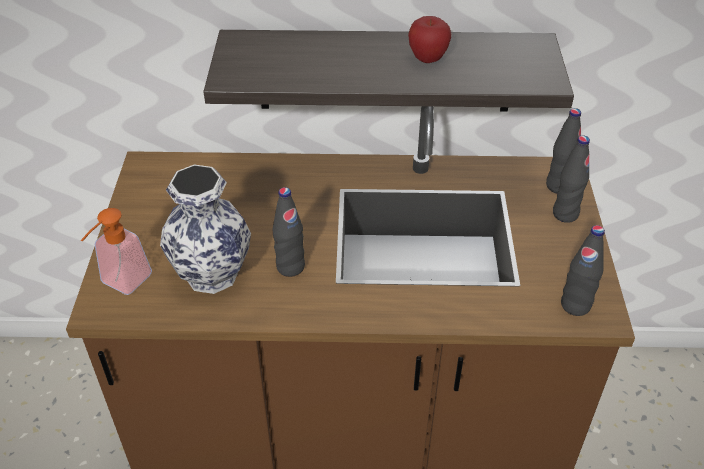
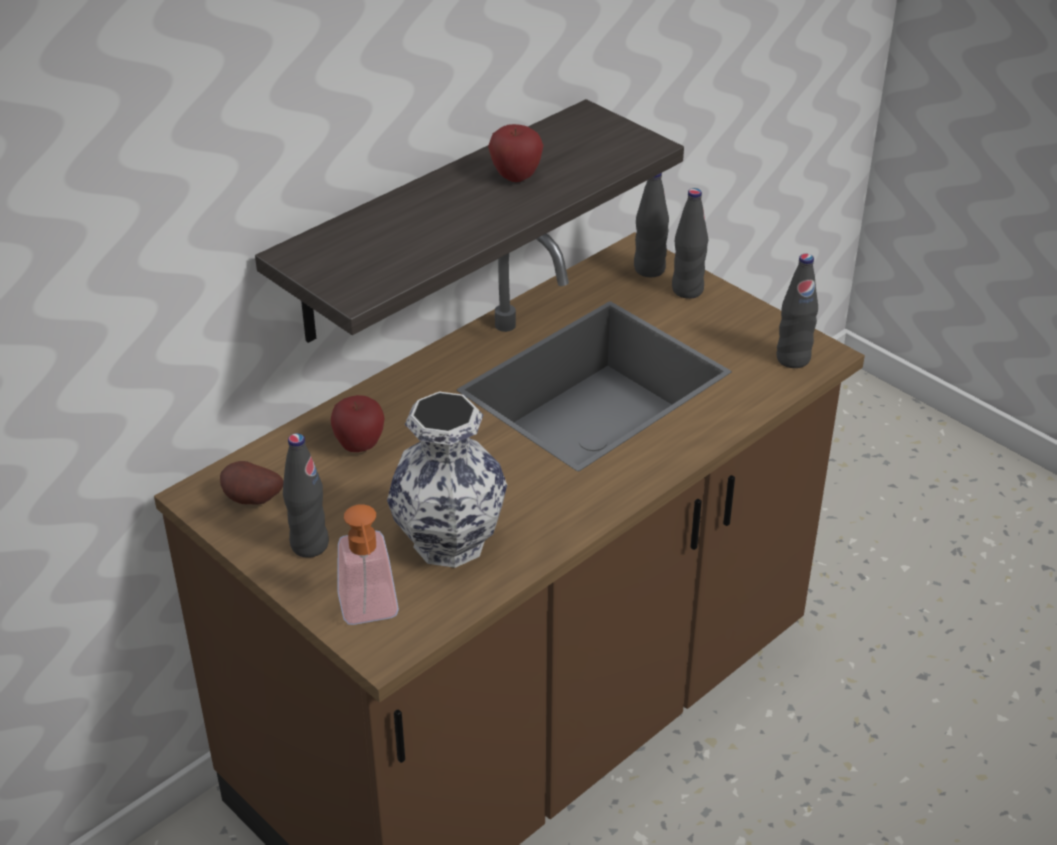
camera: 45 degrees left, 5 degrees down
black bottle [273,187,305,277] -> black bottle moved to [283,433,329,558]
none -> potato [220,461,283,505]
none -> apple [331,395,384,452]

